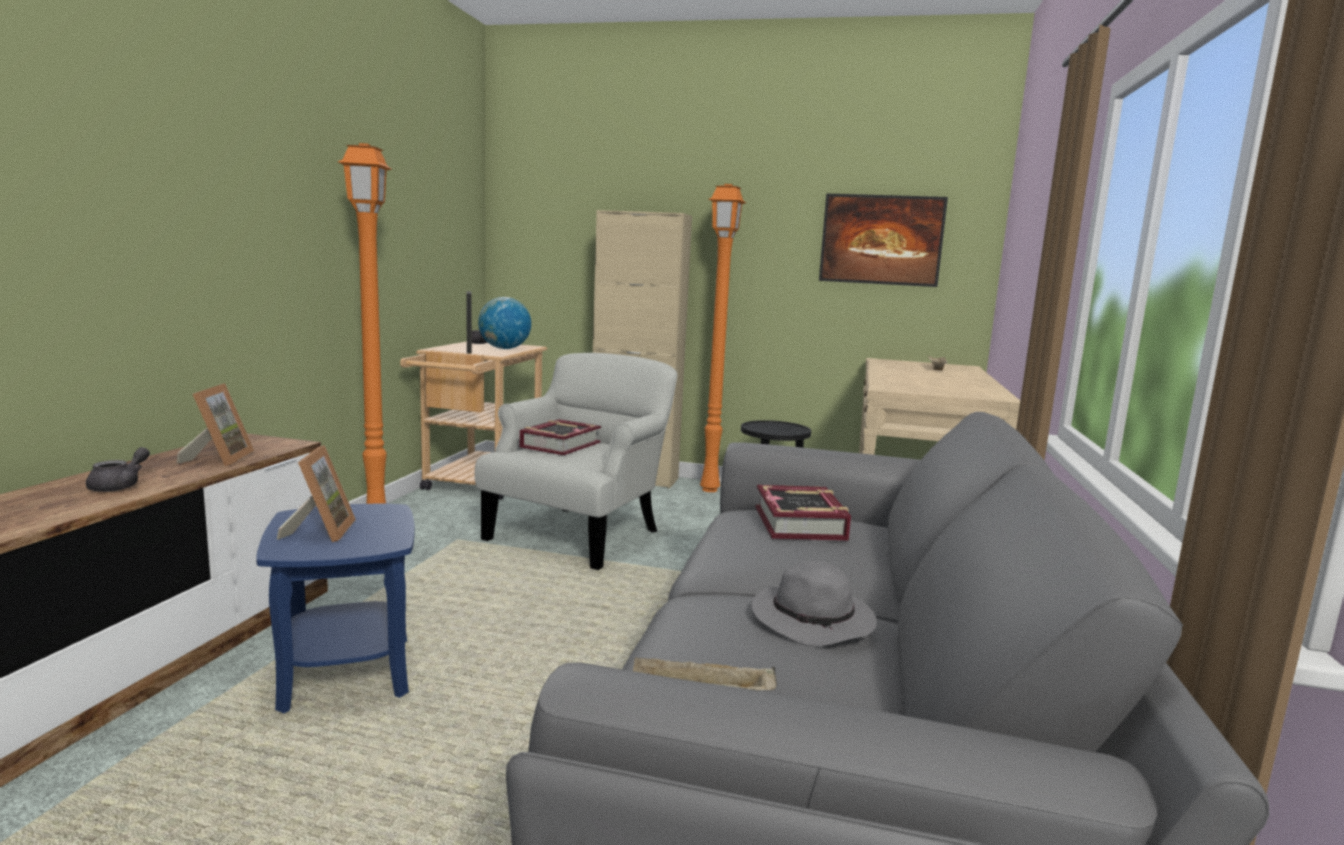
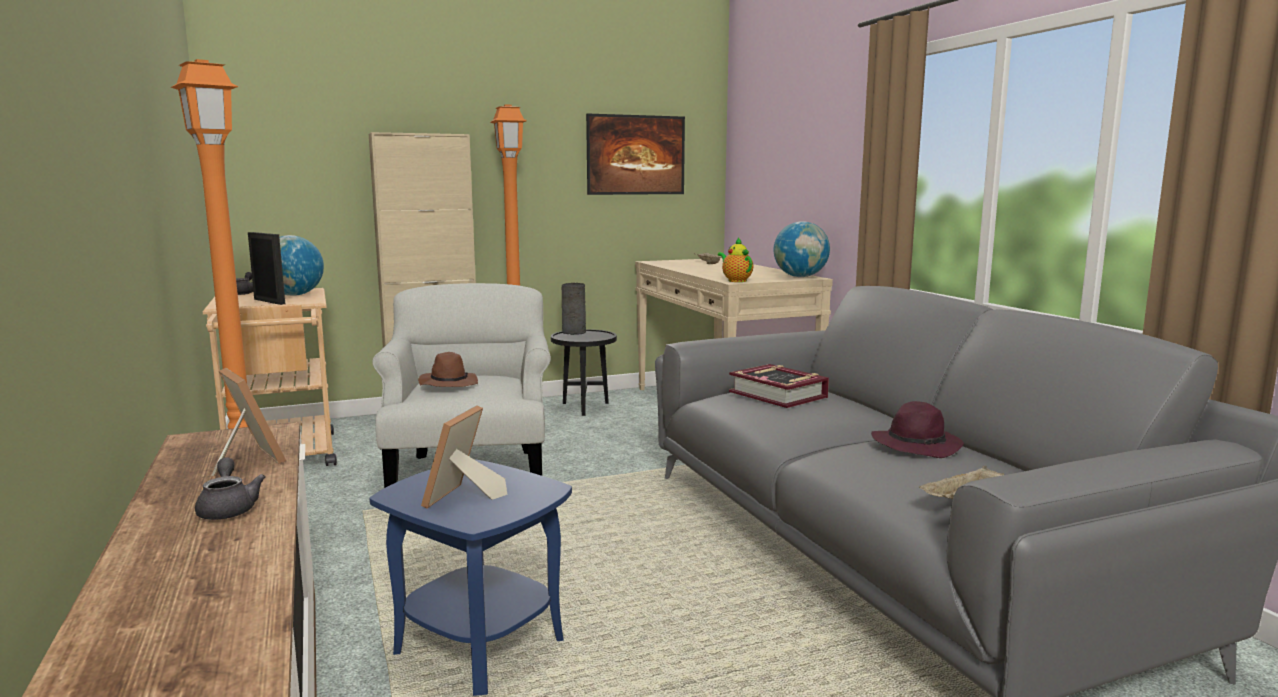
camera: 35 degrees left, 0 degrees up
picture frame [277,445,356,542] -> picture frame turned 120 degrees counterclockwise [421,405,507,509]
book [520,419,601,455] -> brown hat [418,352,478,387]
grey hat [751,561,877,646] -> purple hat [871,401,964,458]
none -> grey vase [562,283,586,335]
none -> teapot [718,237,753,282]
none -> globe [773,221,830,277]

